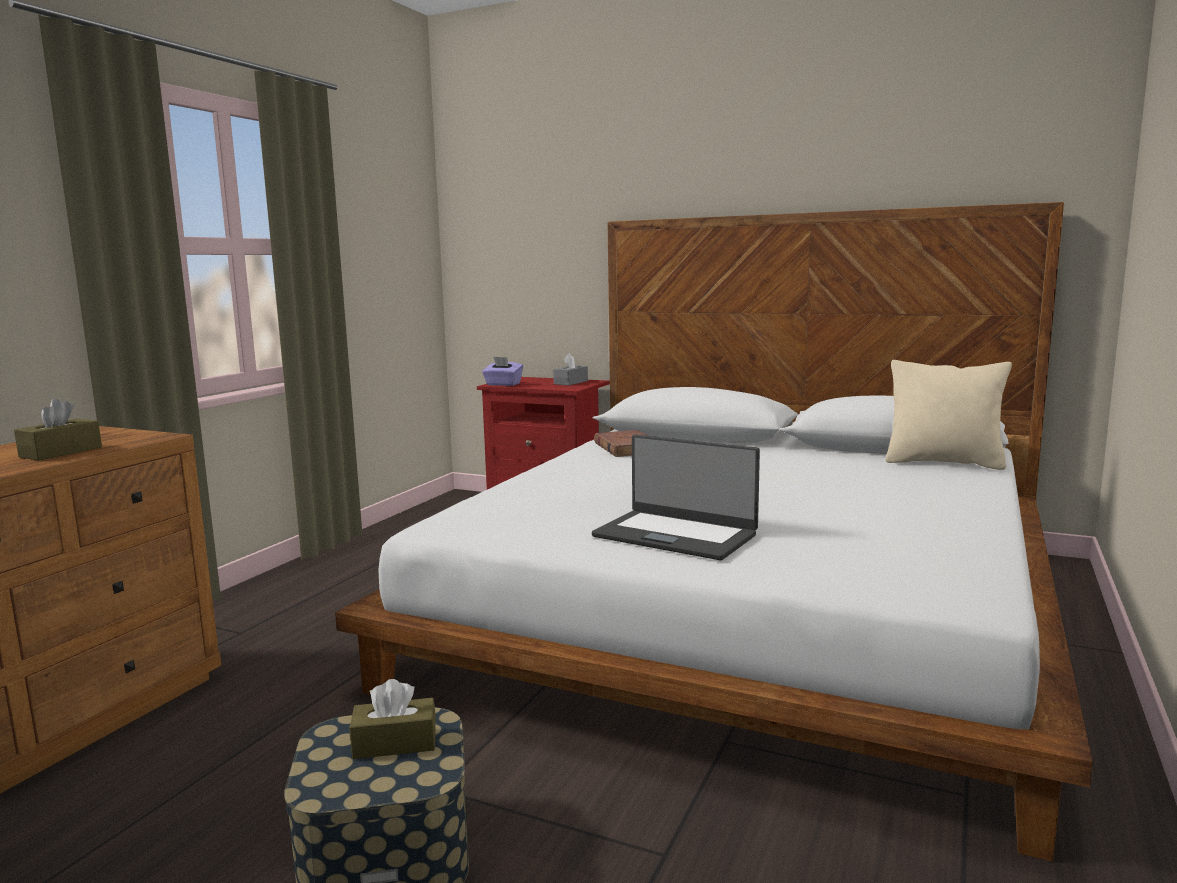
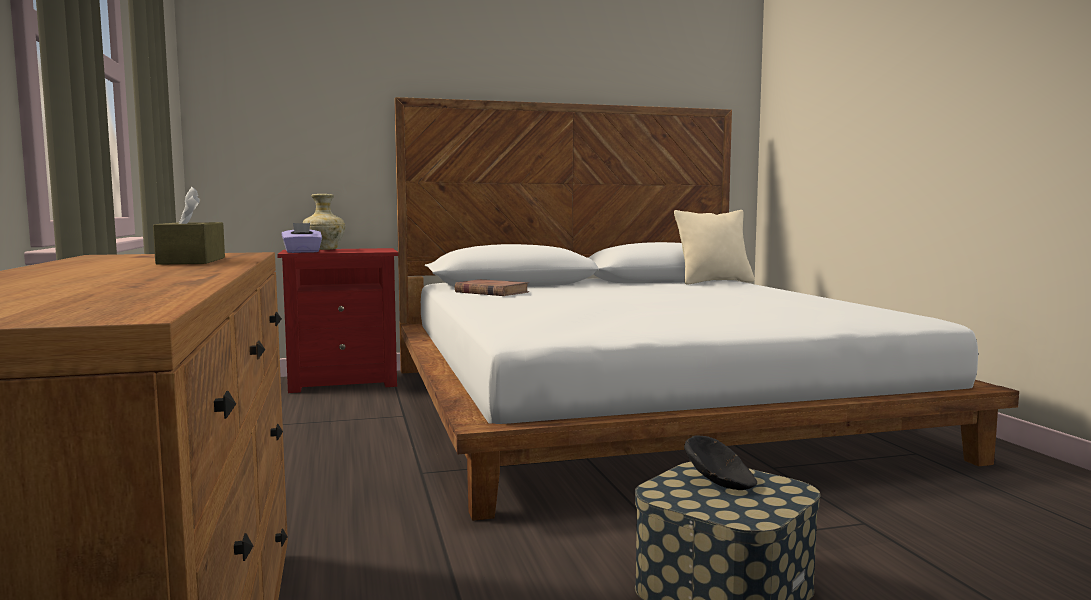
camera: 40 degrees left, 5 degrees down
brown tissue box [349,679,436,759] -> black bowl [684,436,757,490]
grey tissue box [553,353,588,385] -> none
laptop [592,435,760,560] -> none
none -> beige vase [303,194,345,250]

